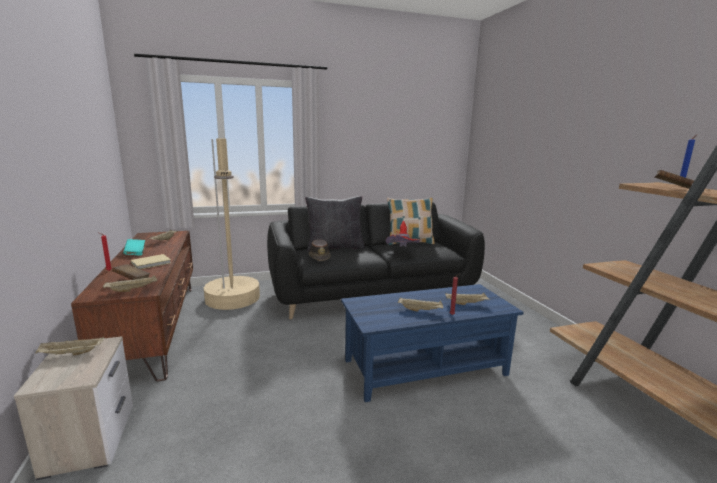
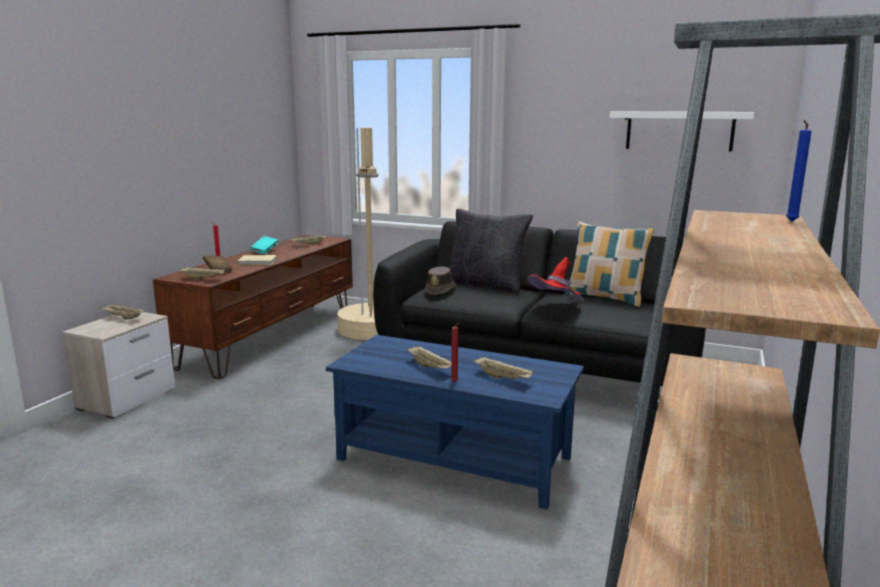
camera: 40 degrees right, 0 degrees up
brown book [655,170,694,189] -> none
none -> white shelf [610,111,754,151]

